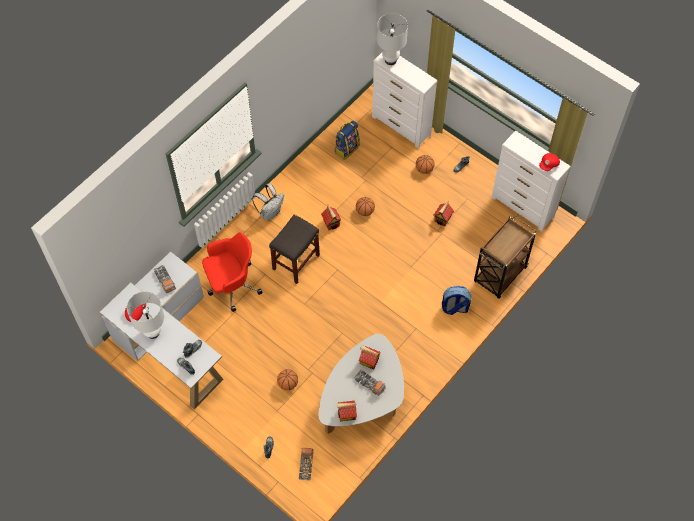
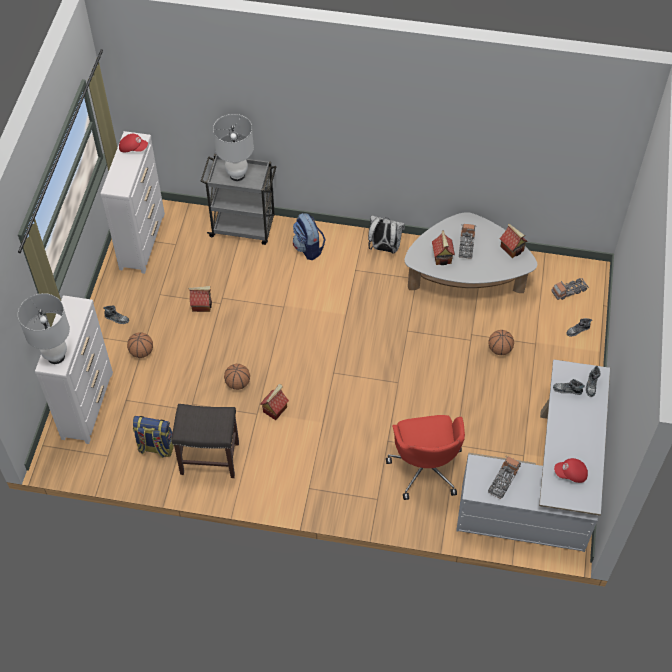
camera: 120 degrees left, 5 degrees down
white table lamp [127,291,164,339] -> white table lamp moved to [213,114,254,181]
red office chair [202,232,263,312] -> red office chair turned 135 degrees counterclockwise [386,415,465,500]
white backpack [252,183,284,221] -> white backpack moved to [368,216,405,253]
grey stool [269,215,320,284] -> grey stool moved to [172,404,239,478]
brown cart [474,216,537,299] -> grey cart [200,154,277,245]

